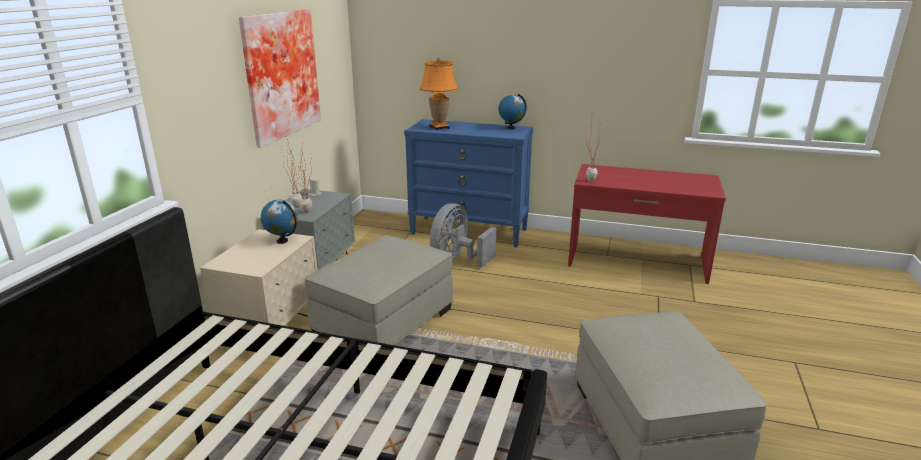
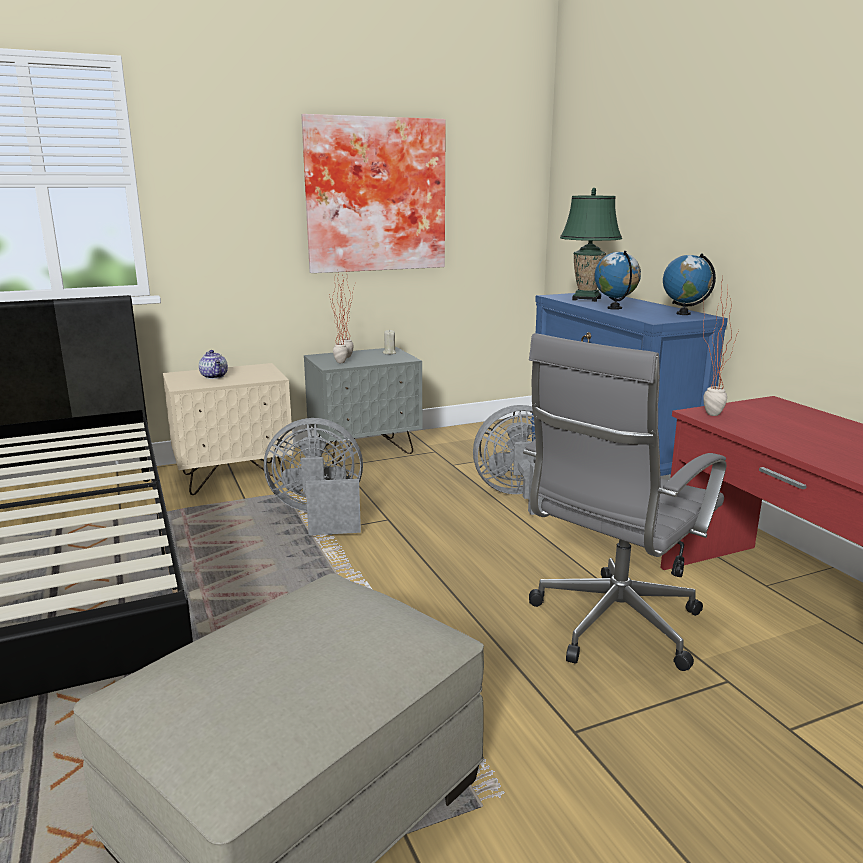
camera: 50 degrees right, 5 degrees down
globe [261,200,298,244] -> globe moved to [594,251,641,310]
beige ottoman [305,235,453,345] -> grey fan [264,418,363,535]
orange table lamp [419,57,459,130] -> green table lamp [560,188,622,302]
none -> teapot [199,350,228,379]
none -> grey office chair [523,333,726,671]

